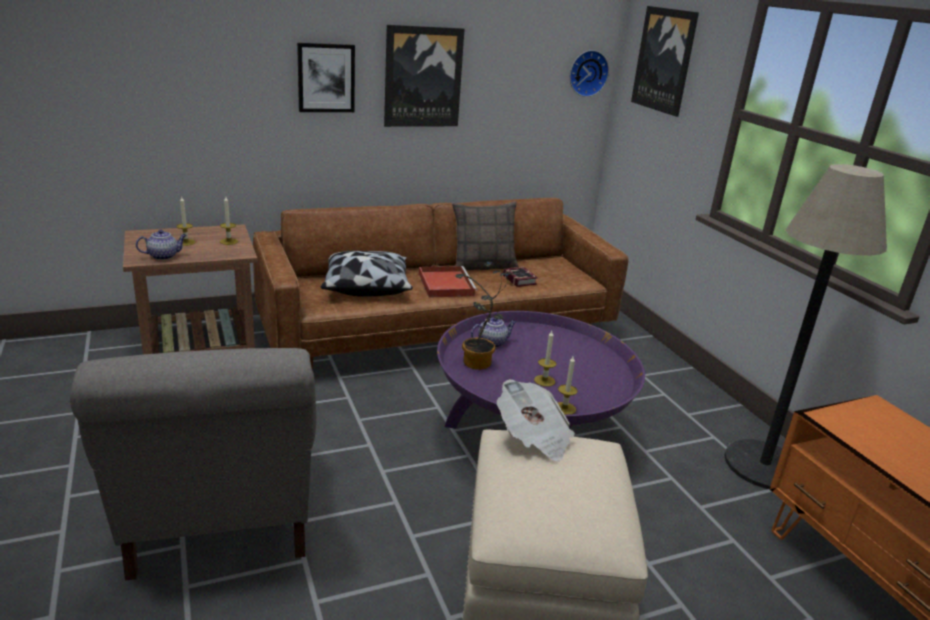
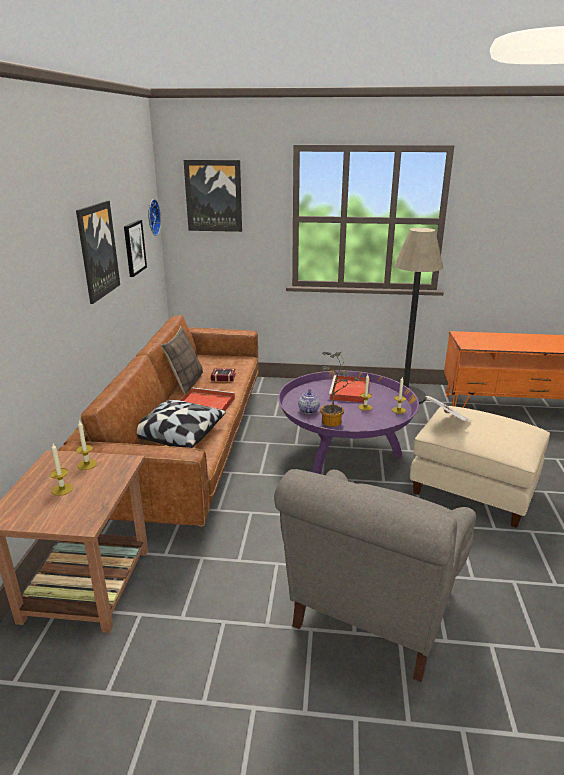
camera: 60 degrees left, 0 degrees up
grey armchair [70,348,316,581] -> grey armchair turned 105 degrees clockwise [274,469,476,682]
teapot [136,230,187,260] -> none
picture [297,43,355,112] -> picture moved to [124,220,147,277]
none -> red tray [328,375,370,403]

